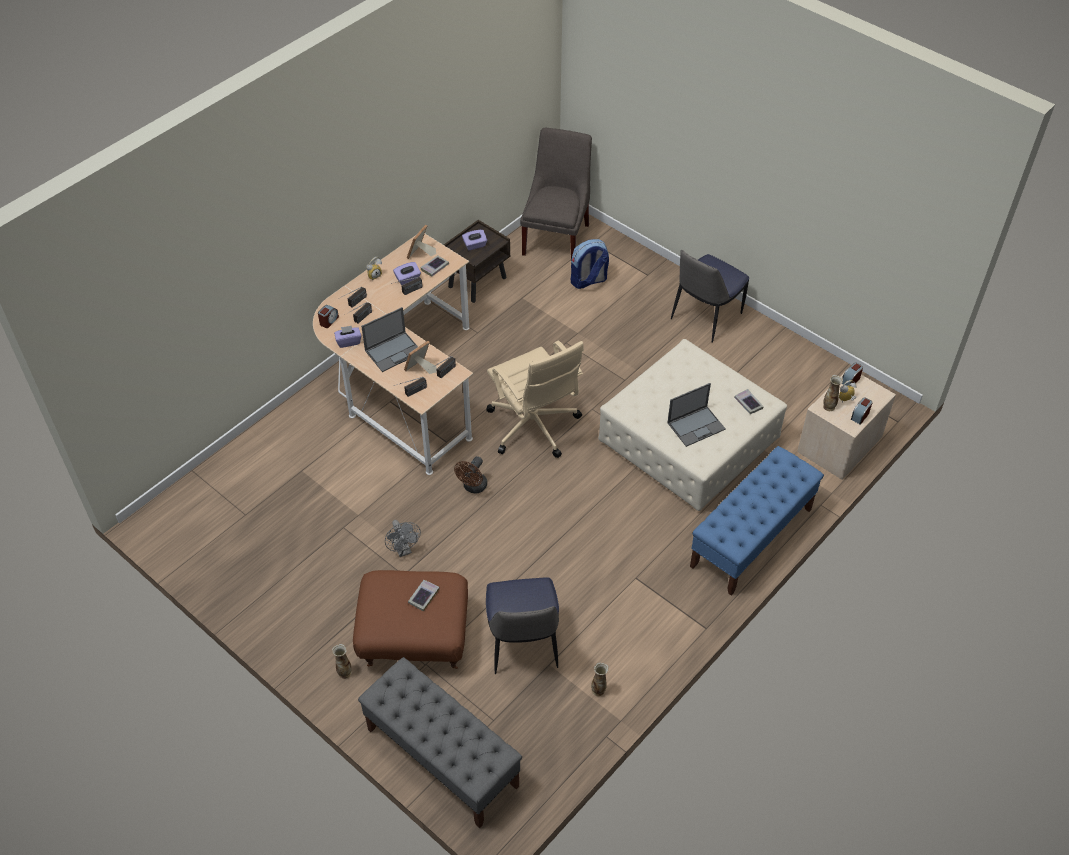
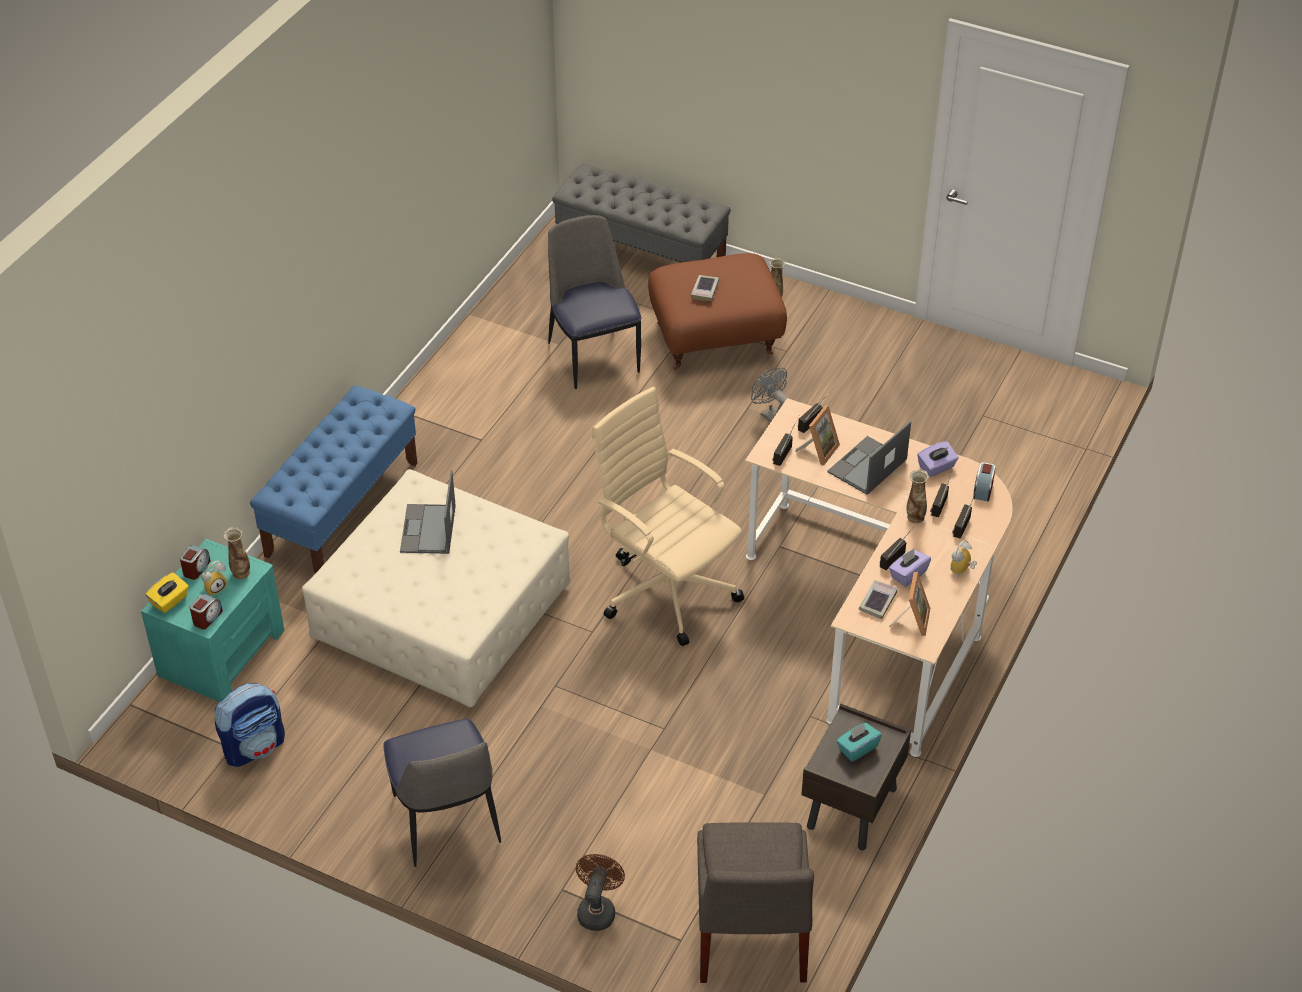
camera: 165 degrees right, 5 degrees down
brown fan [454,456,487,494] -> brown fan moved to [576,854,625,931]
purple tissue box [462,230,487,250] -> turquoise tissue box [837,723,882,762]
backpack [571,239,609,289] -> backpack moved to [214,683,285,767]
vase [591,662,609,696] -> vase moved to [906,470,929,523]
laptop [667,383,726,447] -> laptop turned 45 degrees counterclockwise [400,470,456,554]
chair [671,250,749,343] -> chair turned 135 degrees clockwise [383,719,501,867]
book [734,389,764,414] -> none
beige nightstand [797,373,896,480] -> turquoise nightstand [141,539,284,702]
none -> yellow tissue box [146,572,189,613]

